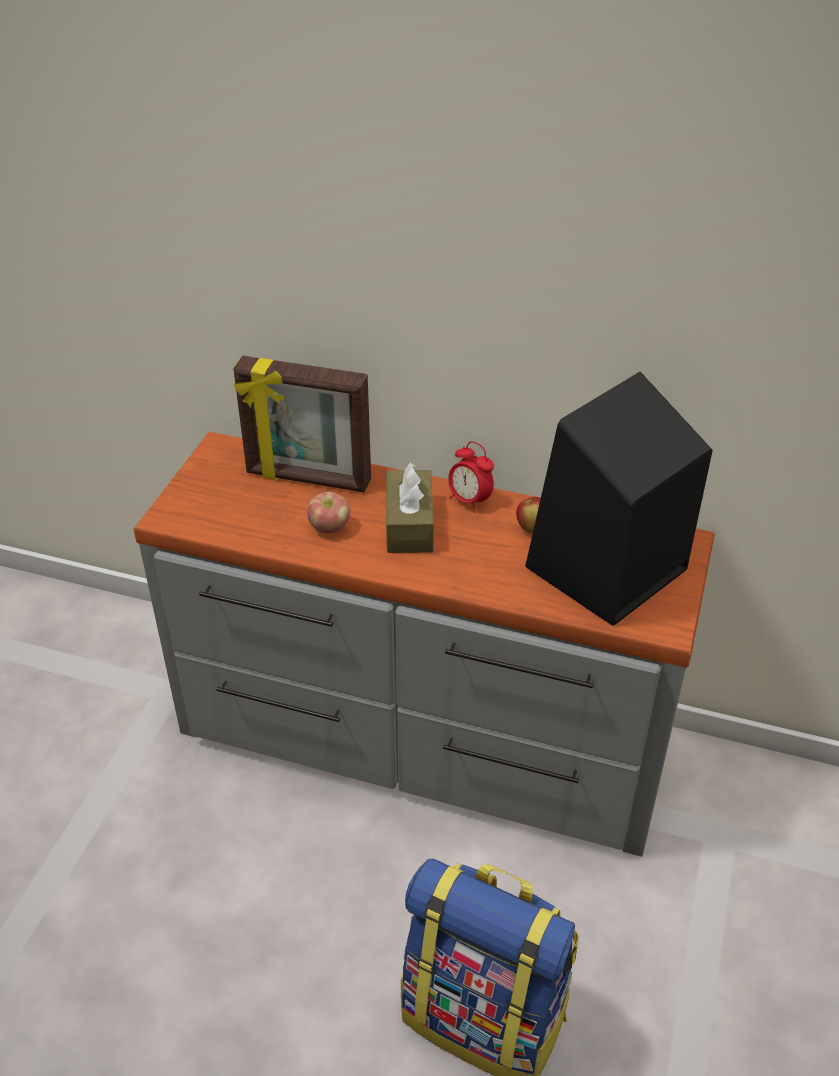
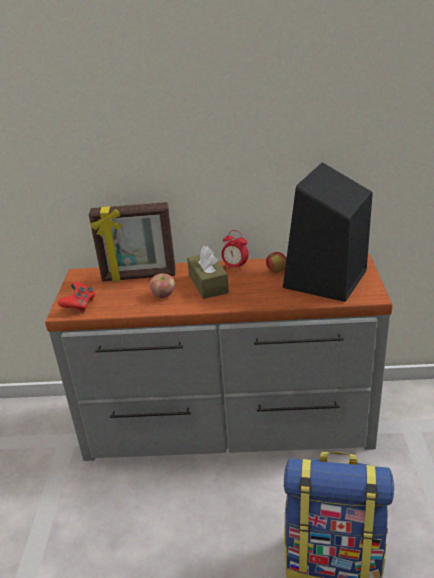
camera: 15 degrees left, 10 degrees down
none -> red game controller [58,282,95,312]

